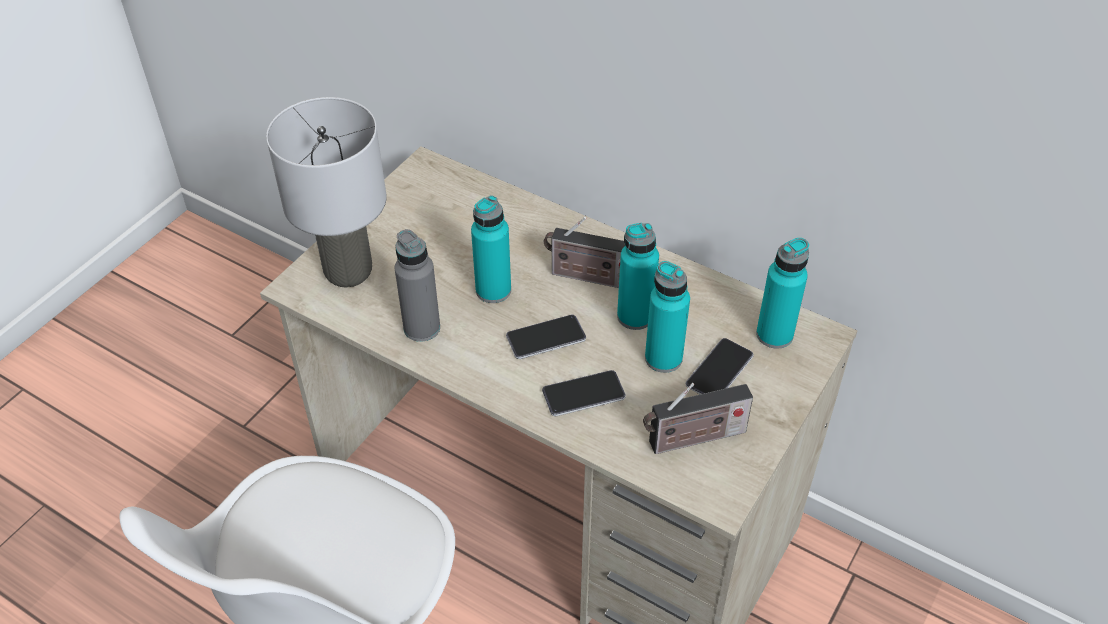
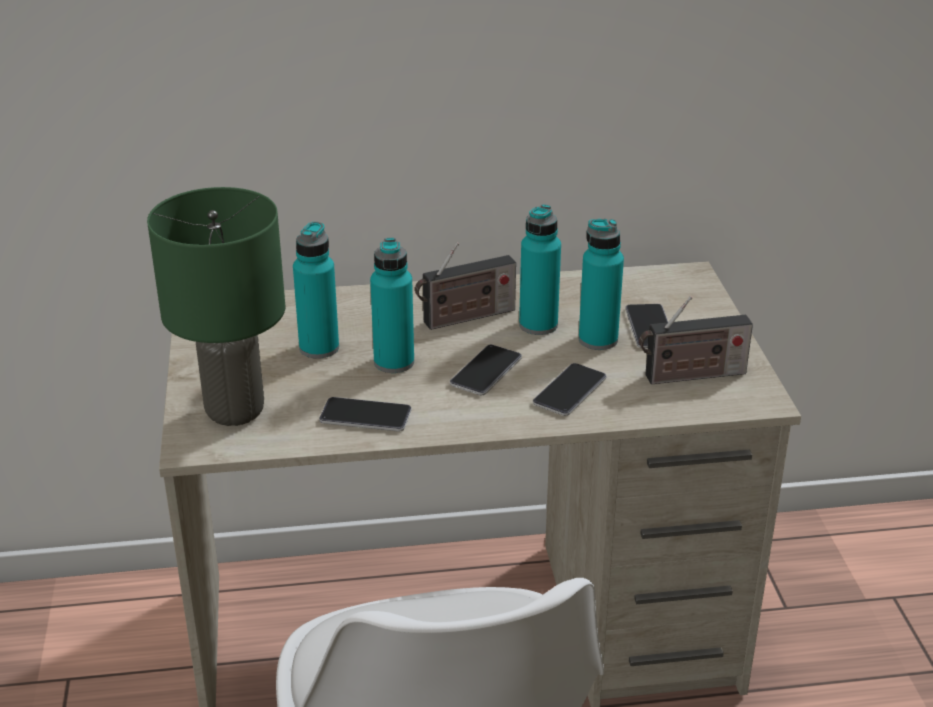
camera: 40 degrees left, 15 degrees down
white table lamp [266,97,387,287] -> green table lamp [147,187,285,426]
grey bottle [395,229,440,342] -> phone [319,397,412,432]
radio [643,383,753,454] -> radio turned 45 degrees clockwise [639,296,753,384]
turquoise bottle [756,238,809,348] -> turquoise bottle moved to [293,222,339,359]

